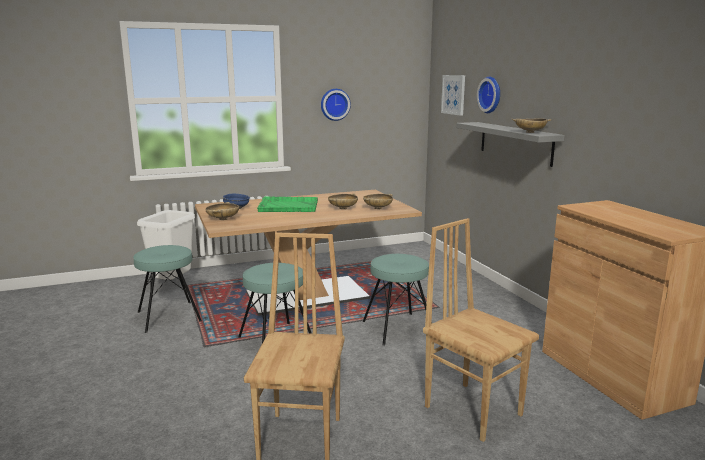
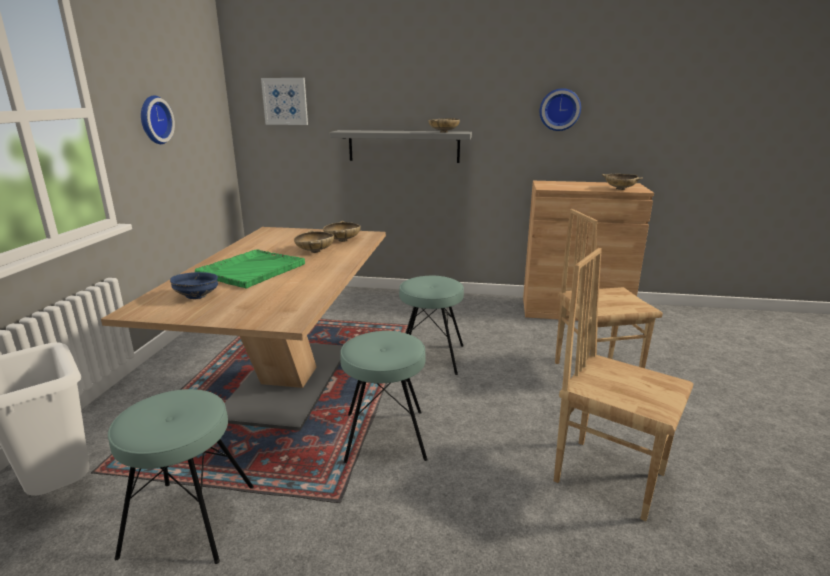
camera: 60 degrees left, 5 degrees up
beige bowl [205,202,239,220] -> beige bowl moved to [602,174,643,190]
wall clock [477,76,500,113] -> wall clock moved to [540,88,581,131]

